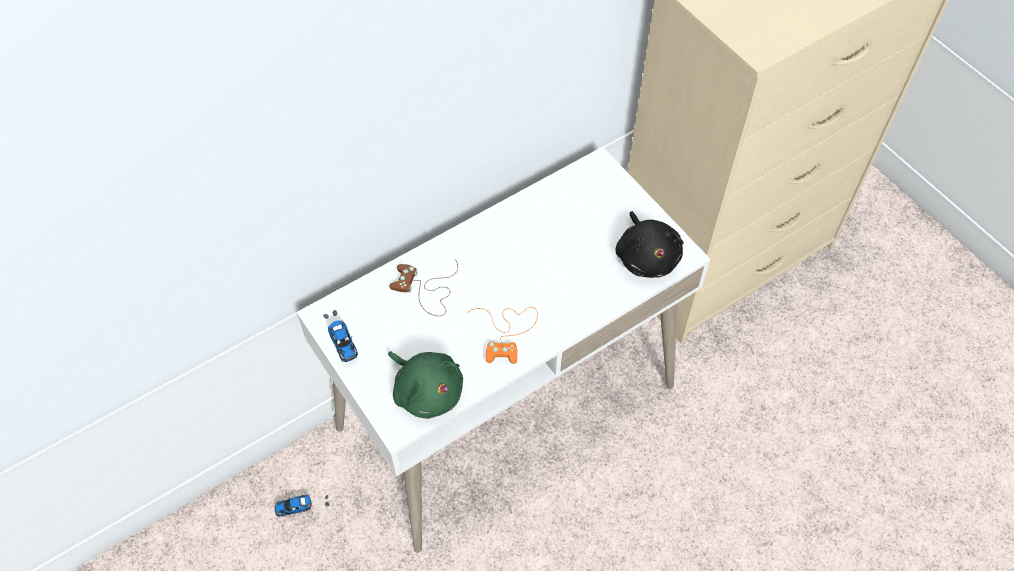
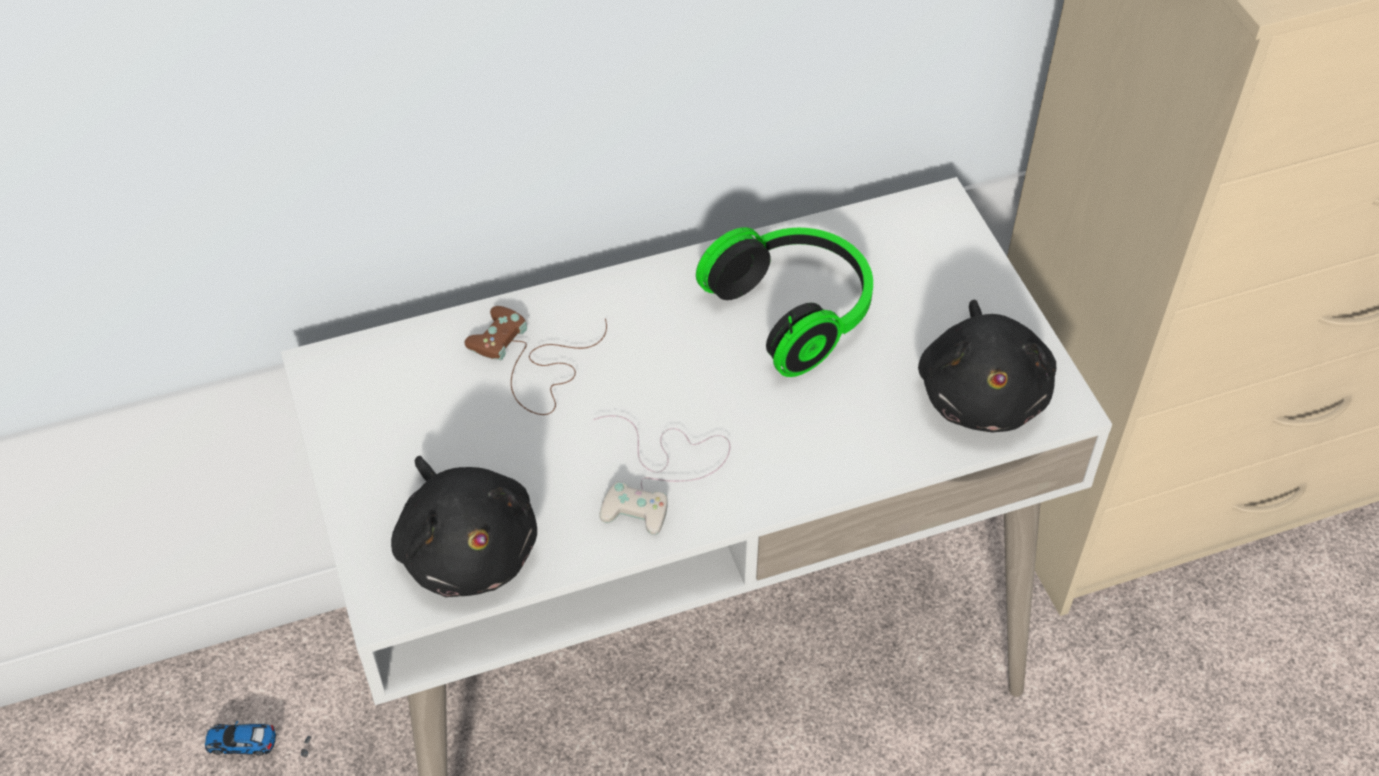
camera: 15 degrees right, 5 degrees down
toy car [323,310,358,362] -> none
green plush toy [388,351,463,419] -> black plush toy [391,456,537,597]
orange game controller [467,307,538,364] -> white game controller [593,415,730,535]
none -> headphones [696,227,873,377]

